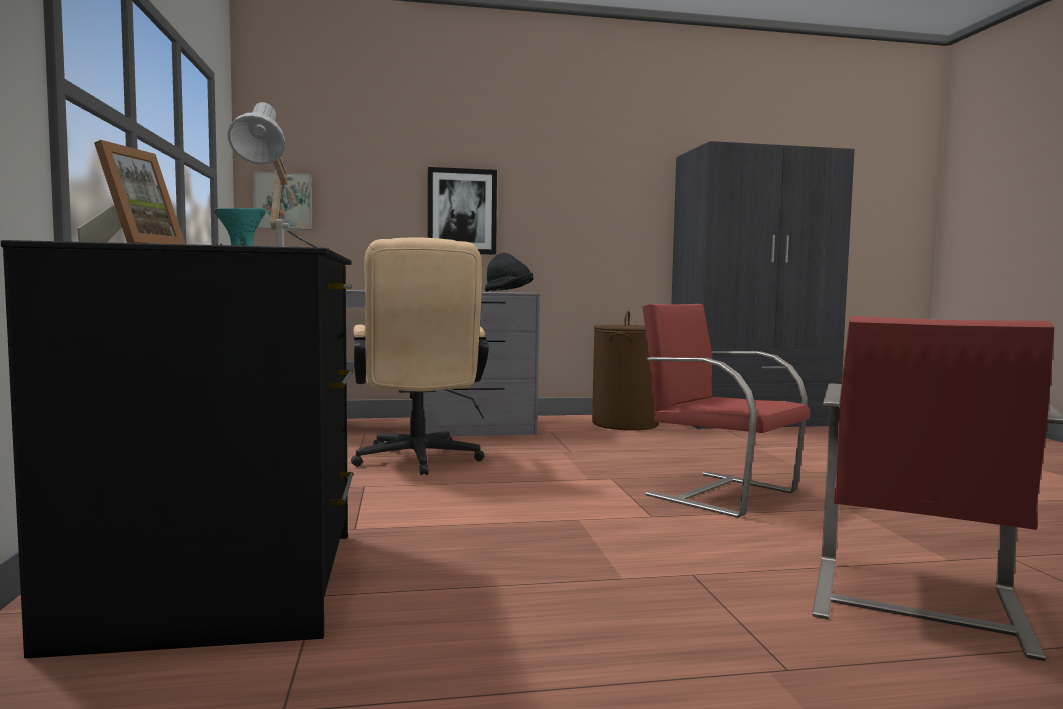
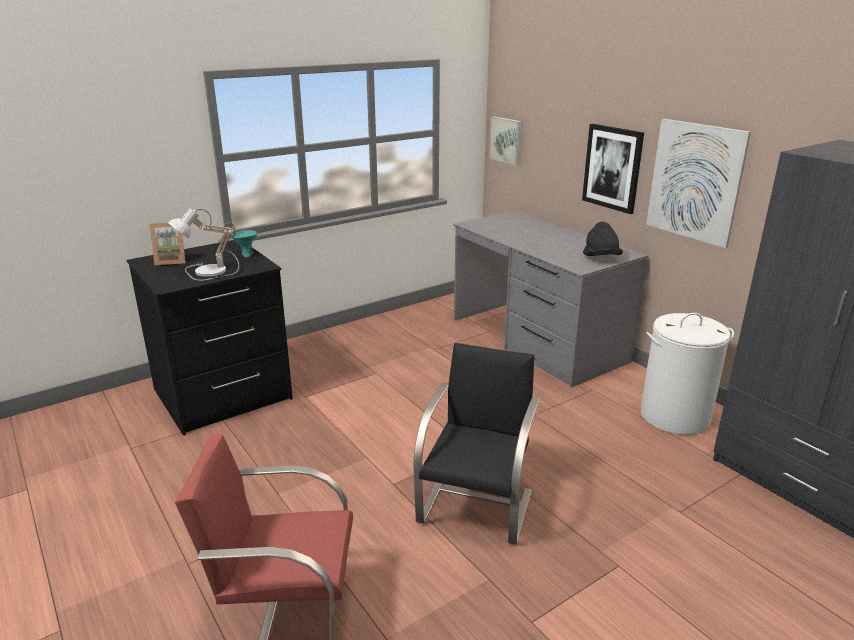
camera: 65 degrees right, 20 degrees up
beige office chair [351,237,489,475] -> none
brown laundry basket [592,311,659,430] -> white laundry basket [641,313,734,435]
red chair [642,304,810,518] -> black chair [414,343,540,545]
none -> picture [646,119,751,248]

